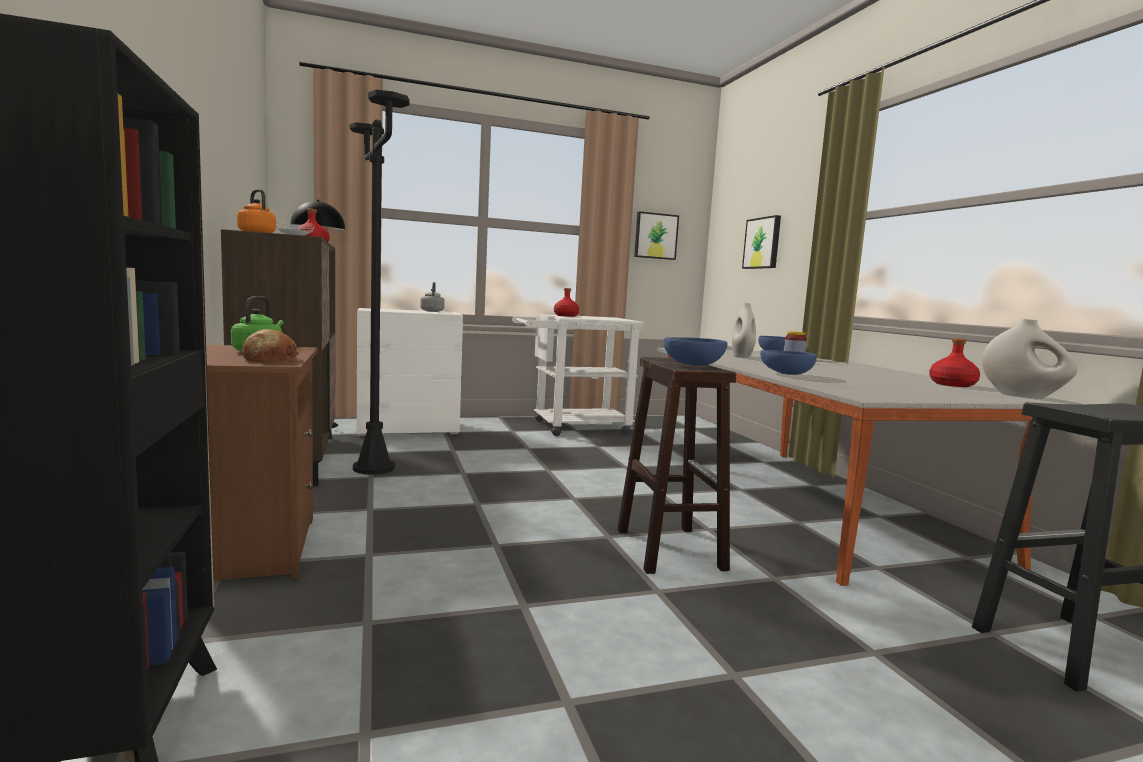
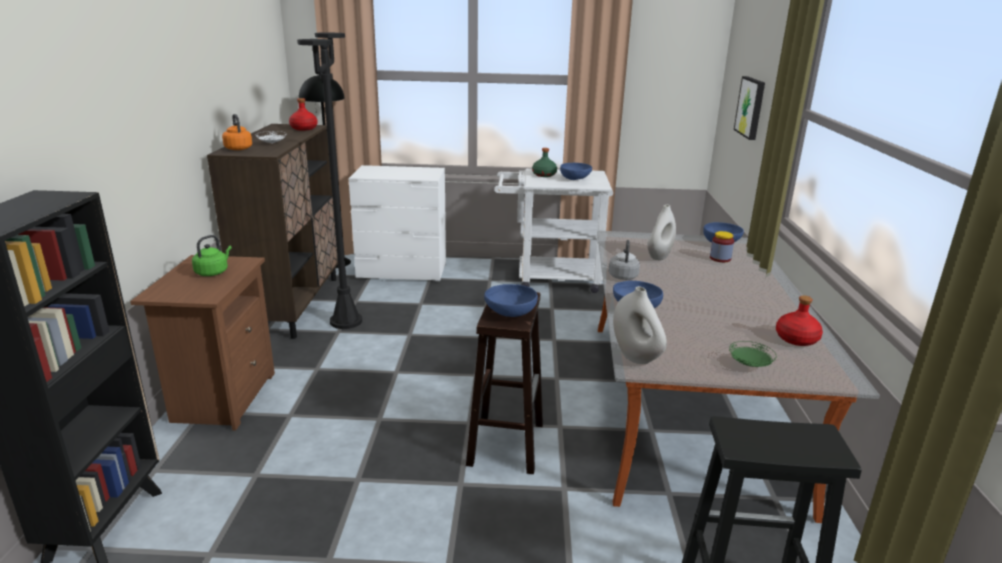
camera: 20 degrees right, 15 degrees up
bread [242,329,299,362] -> none
grey kettle [420,282,445,312] -> grey kettle moved to [608,240,640,280]
red bottle [554,288,579,317] -> green bottle [532,148,557,177]
picture [634,211,679,260] -> none
white vase [982,319,1077,399] -> white vase moved to [613,286,667,364]
none -> blue bowl [560,163,592,180]
none -> green plate [729,341,777,367]

